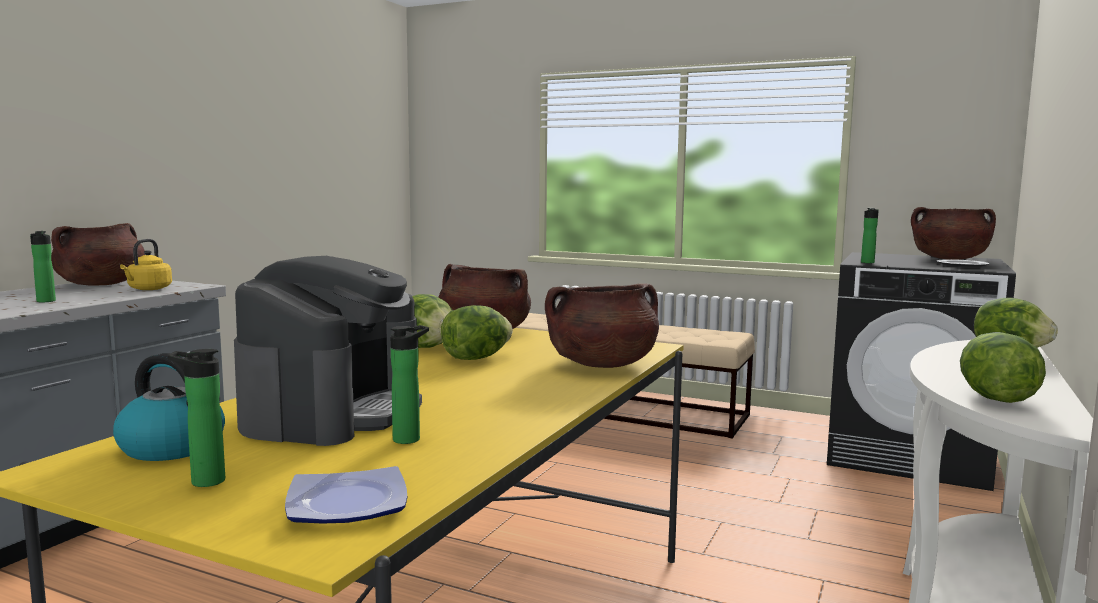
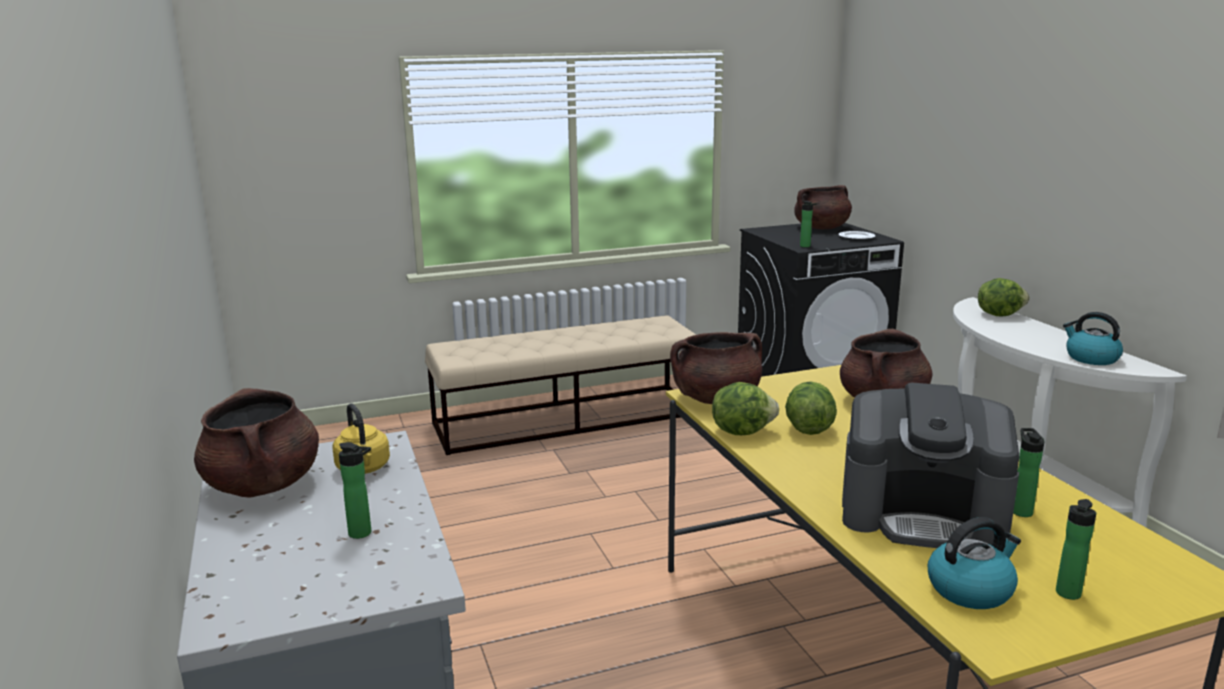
camera: 45 degrees left, 10 degrees up
coffee machine [234,256,422,446] -> coffee machine turned 135 degrees clockwise [842,382,1019,548]
plate [285,466,407,524] -> none
lettuce [960,332,1046,403] -> kettle [1063,312,1123,365]

